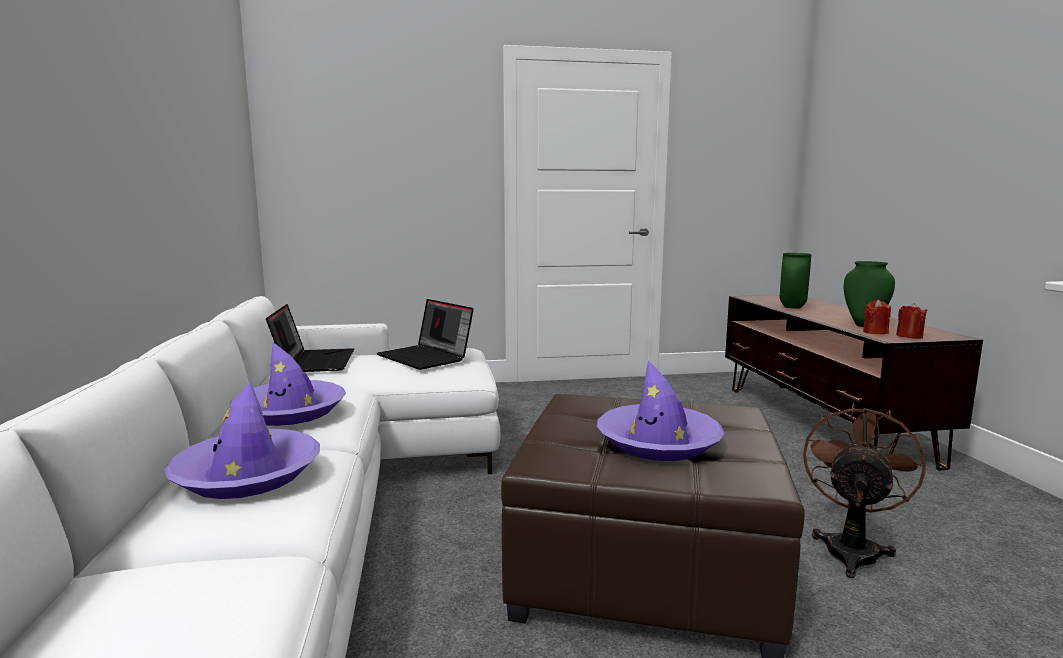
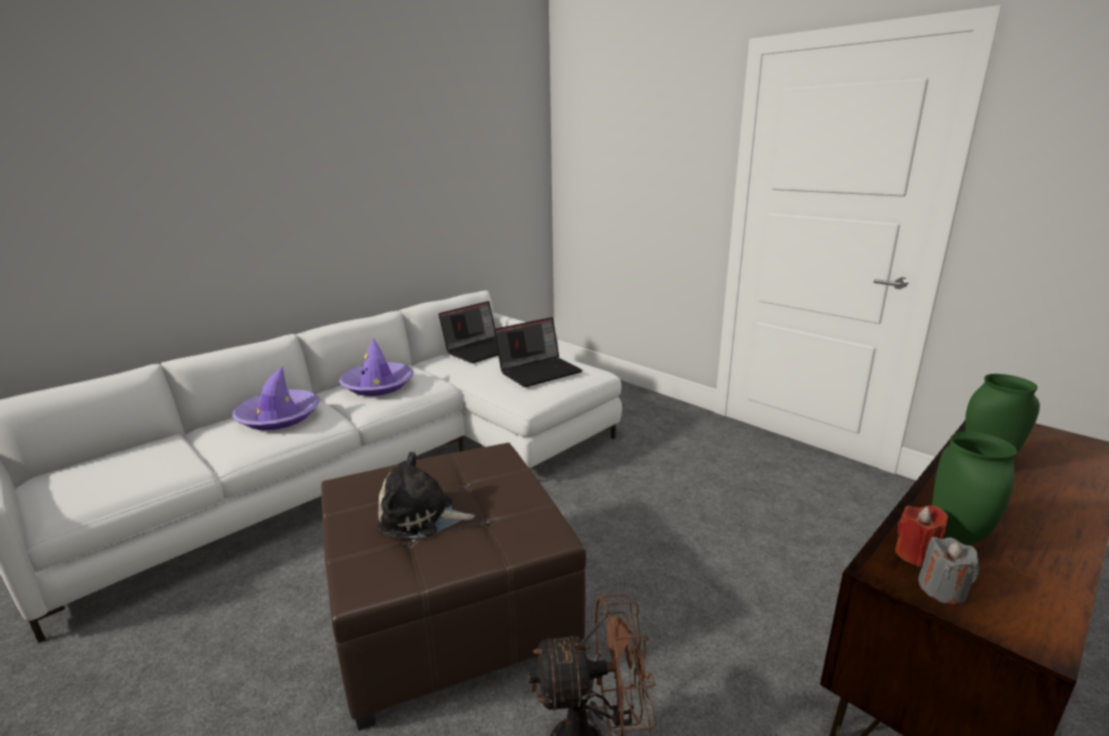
camera: 55 degrees right, 10 degrees up
laptop [377,299,474,370] -> laptop turned 135 degrees counterclockwise [494,317,583,387]
purple hat [597,360,725,461] -> plush toy [377,451,475,538]
red candle [896,303,927,339] -> grey candle [918,536,979,605]

